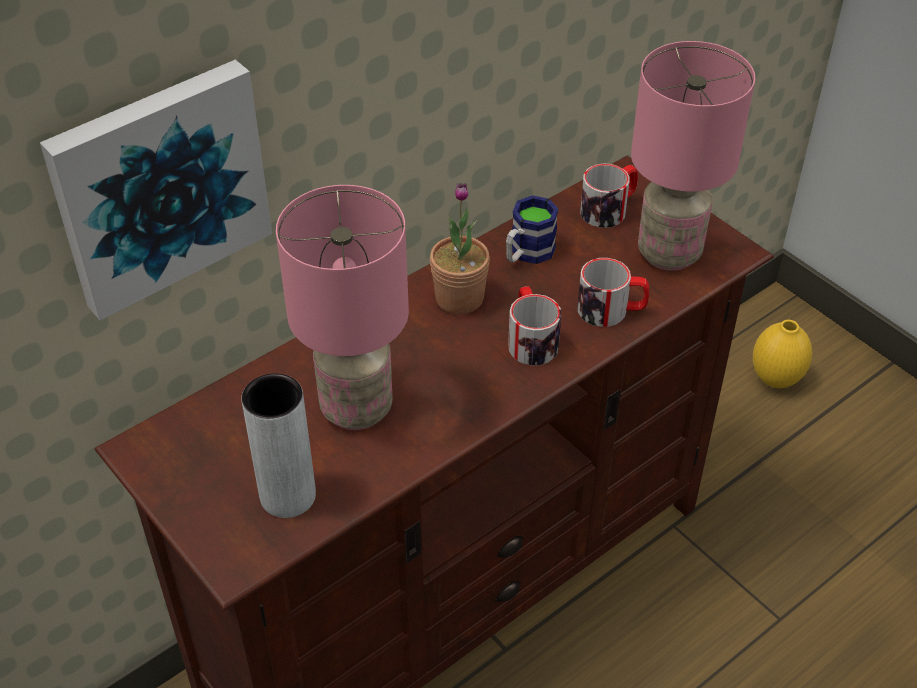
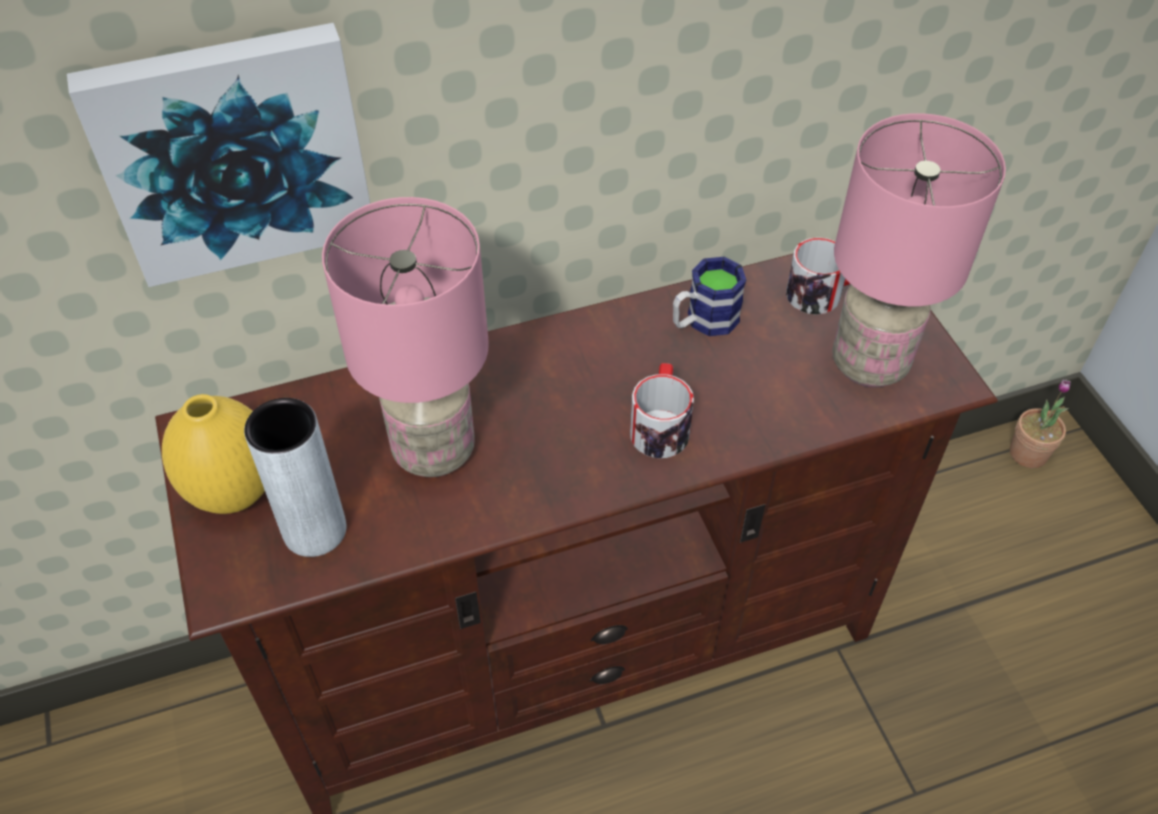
camera: 20 degrees right, 5 degrees up
potted plant [430,183,490,314] -> potted plant moved to [1010,379,1071,468]
mug [577,258,649,327] -> none
yellow vase [753,320,812,388] -> yellow vase moved to [162,394,265,514]

